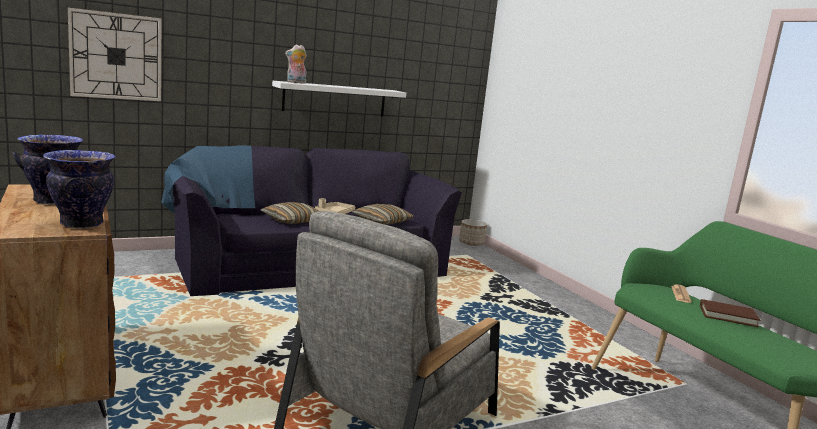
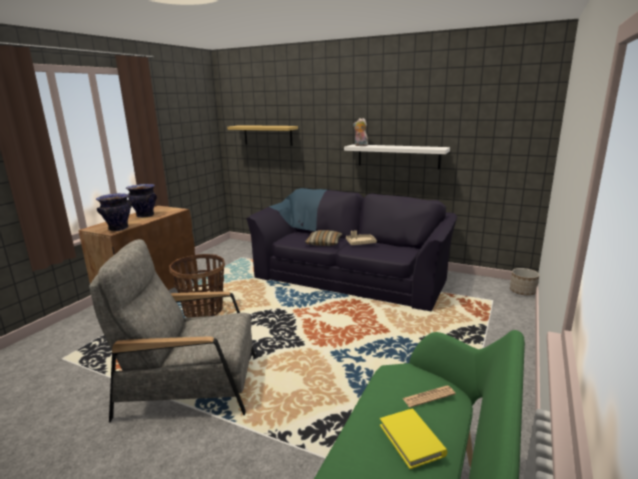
camera: 55 degrees right, 5 degrees up
wall clock [68,8,161,101] -> shelf [227,125,298,146]
pillow [352,204,414,225] -> none
brown book [700,299,760,327] -> yellow book [380,409,447,469]
none -> basket [169,254,225,318]

